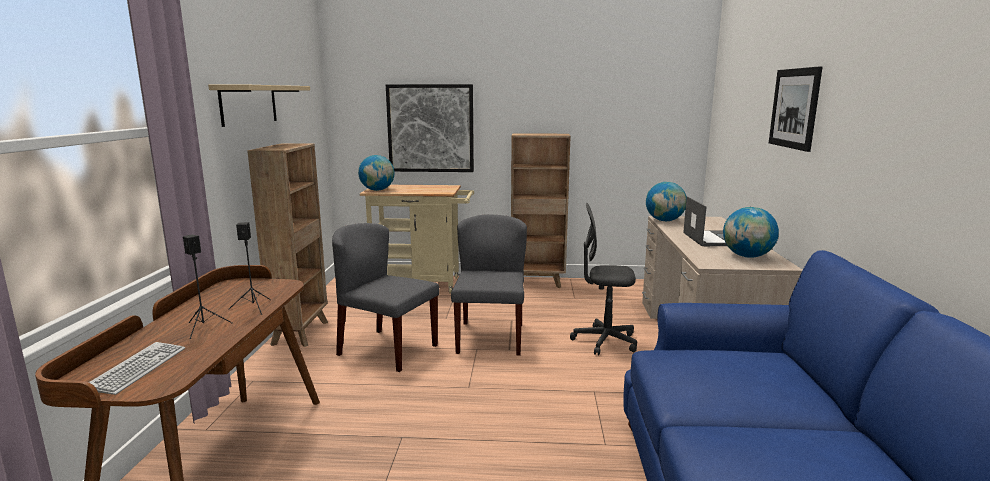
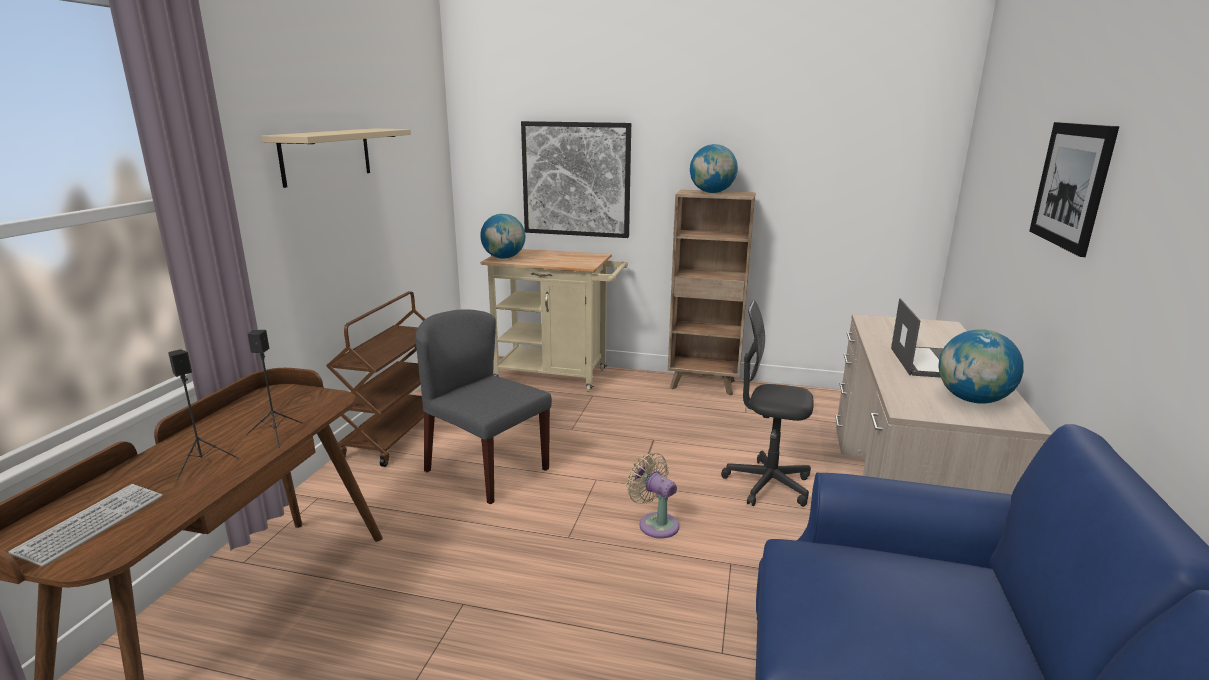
camera: 10 degrees right, 5 degrees up
brown bookcase [247,143,328,347] -> brown cart [326,291,425,467]
grey chair [451,214,527,356] -> none
globe [646,182,687,221] -> globe moved to [690,144,738,193]
none -> beige fan [626,453,679,538]

